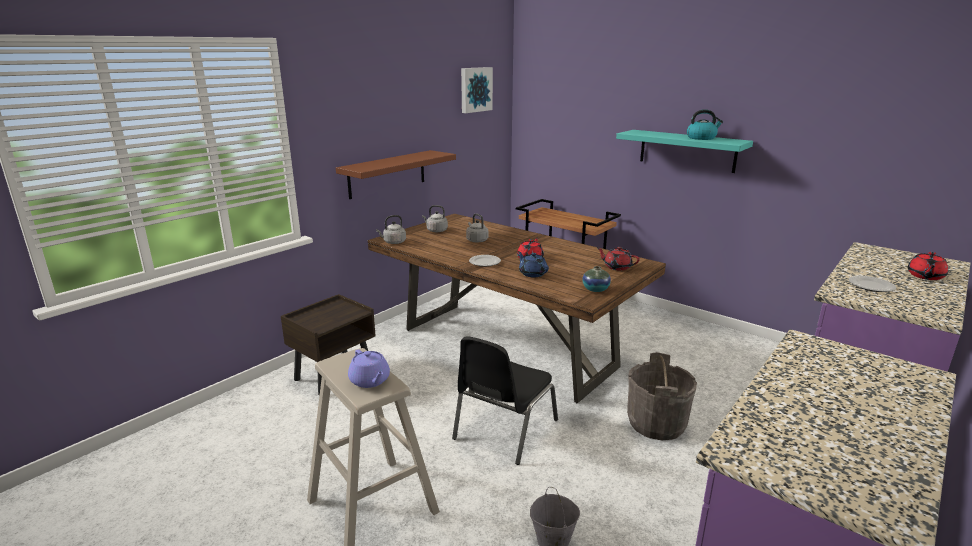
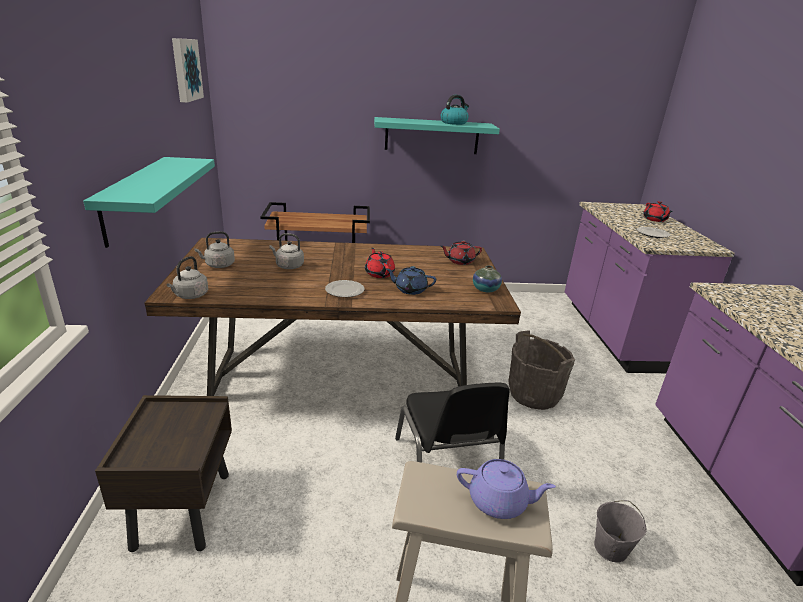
camera: 45 degrees left, 5 degrees up
brown shelf [336,150,456,199] -> turquoise shelf [83,157,215,248]

